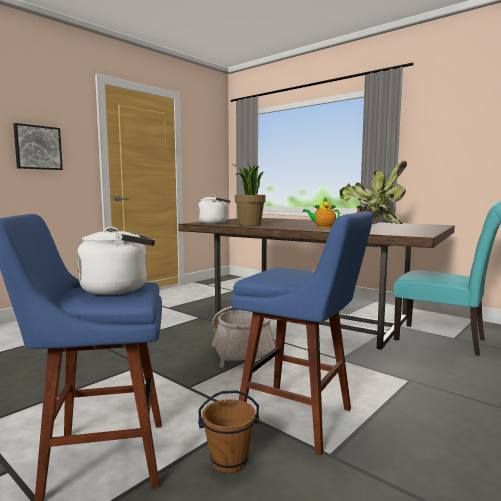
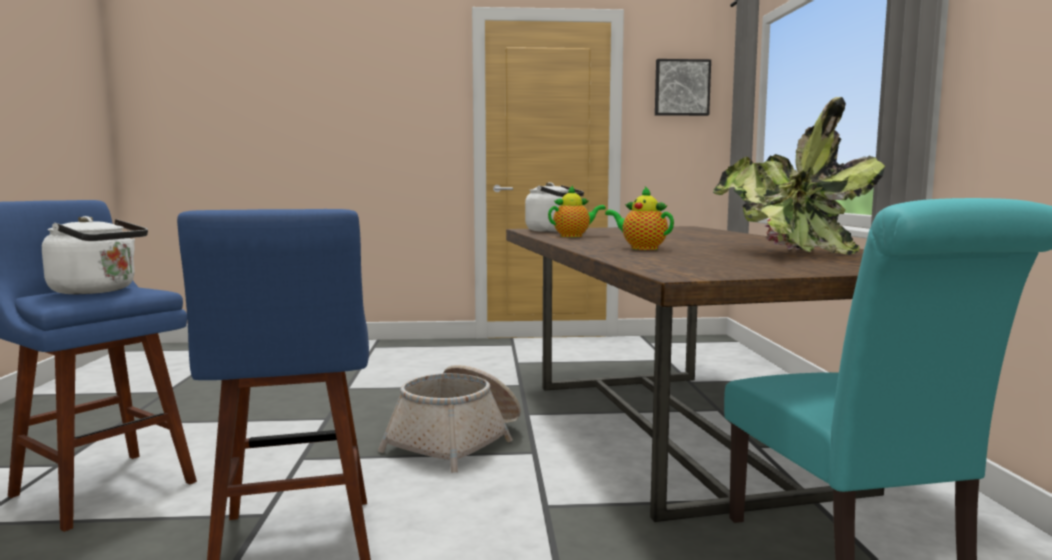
camera: 45 degrees right, 0 degrees up
picture [13,123,63,170] -> picture moved to [655,59,711,116]
brown bucket [198,390,260,473] -> none
potted plant [233,163,266,226] -> teapot [548,186,606,237]

